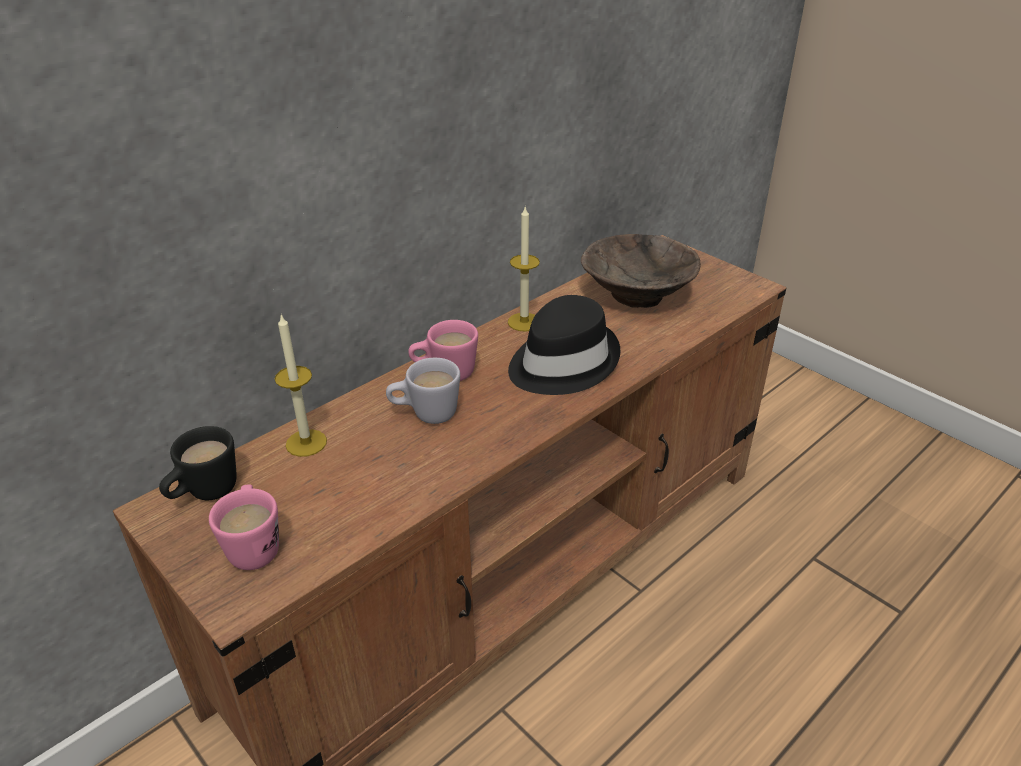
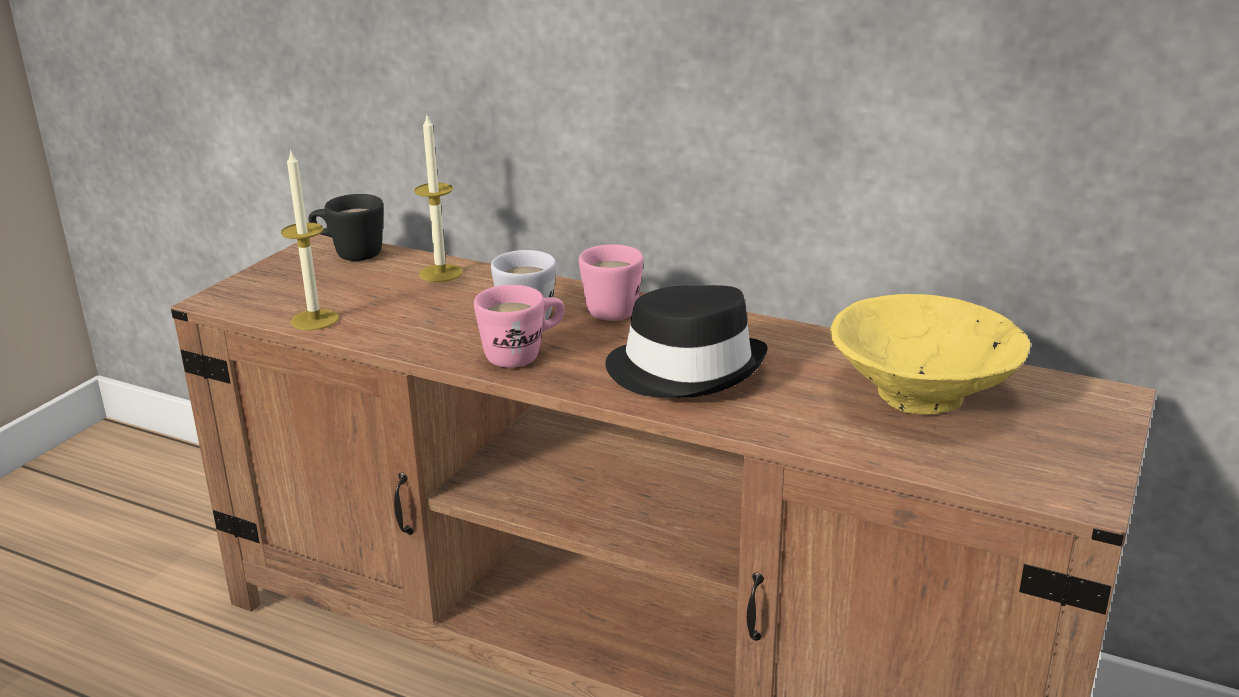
camera: 70 degrees right, 10 degrees down
pink mug [209,484,279,570] -> pink mug moved to [474,285,565,368]
candle [508,207,540,331] -> candle moved to [281,149,339,330]
brown bowl [581,234,701,308] -> yellow bowl [830,294,1031,415]

